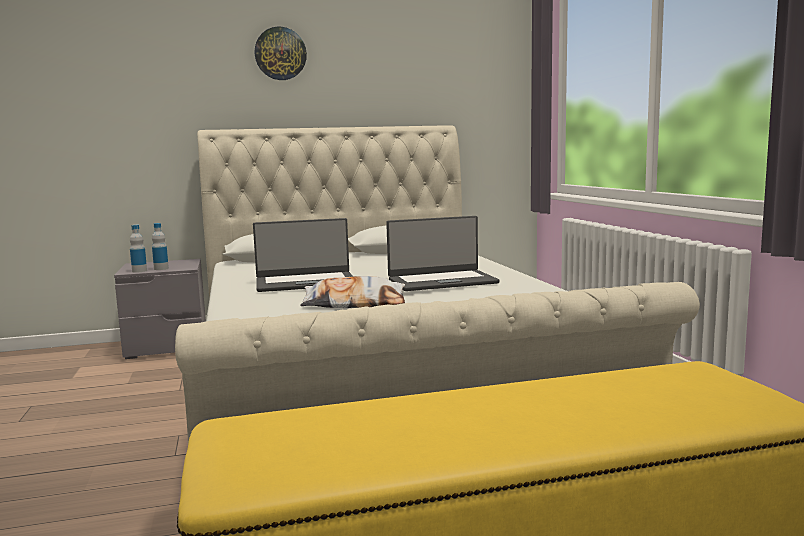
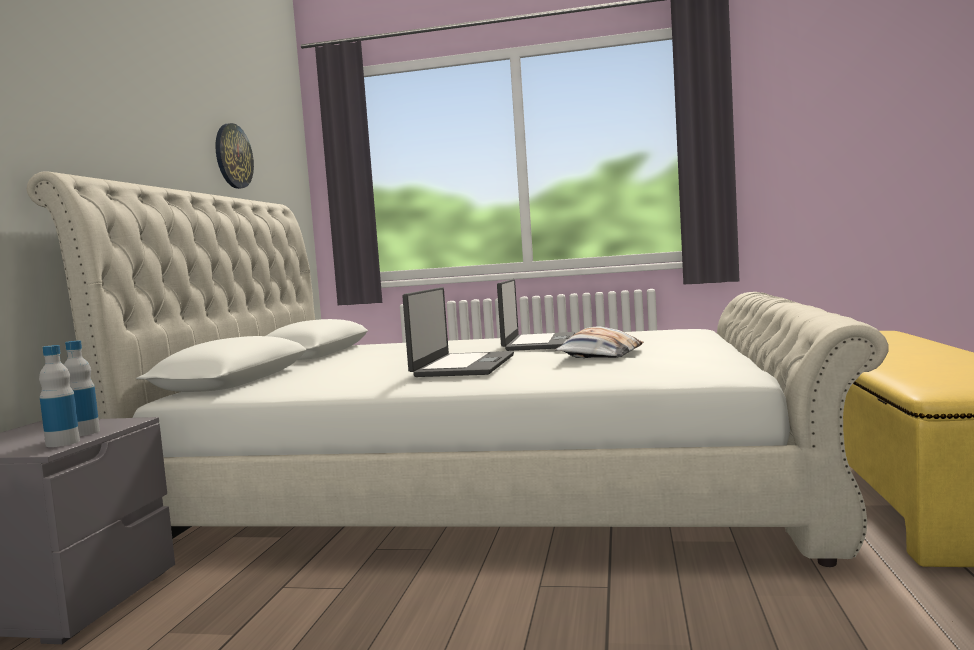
camera: 65 degrees left, 5 degrees down
wall clock [255,27,307,80] -> wall clock moved to [215,123,254,189]

